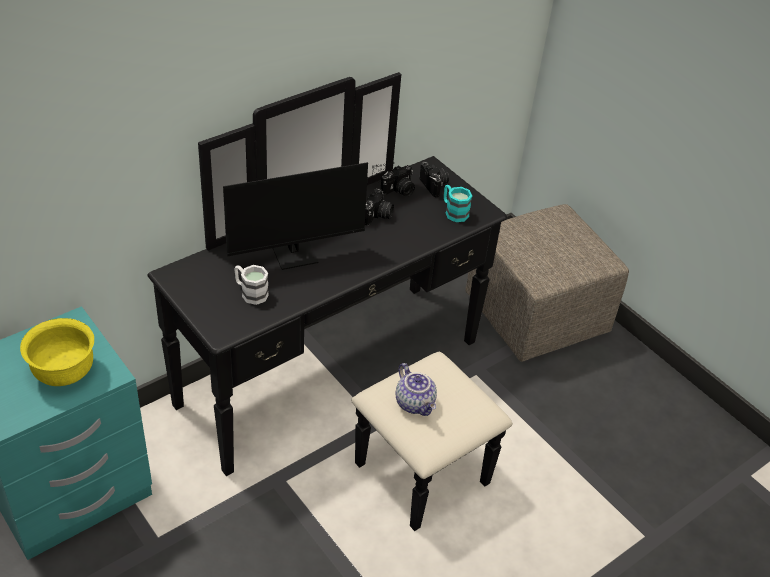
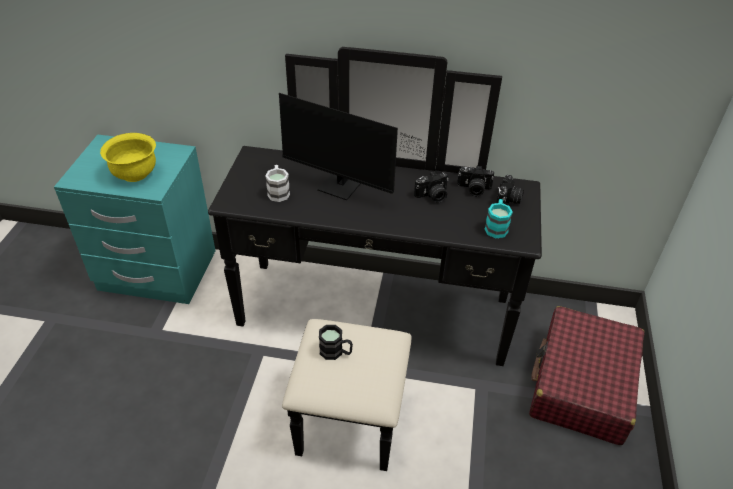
camera: 50 degrees right, 0 degrees up
teapot [396,363,437,416] -> black mug [319,325,353,360]
beige ottoman [465,204,629,362] -> red suitcase [529,306,645,445]

